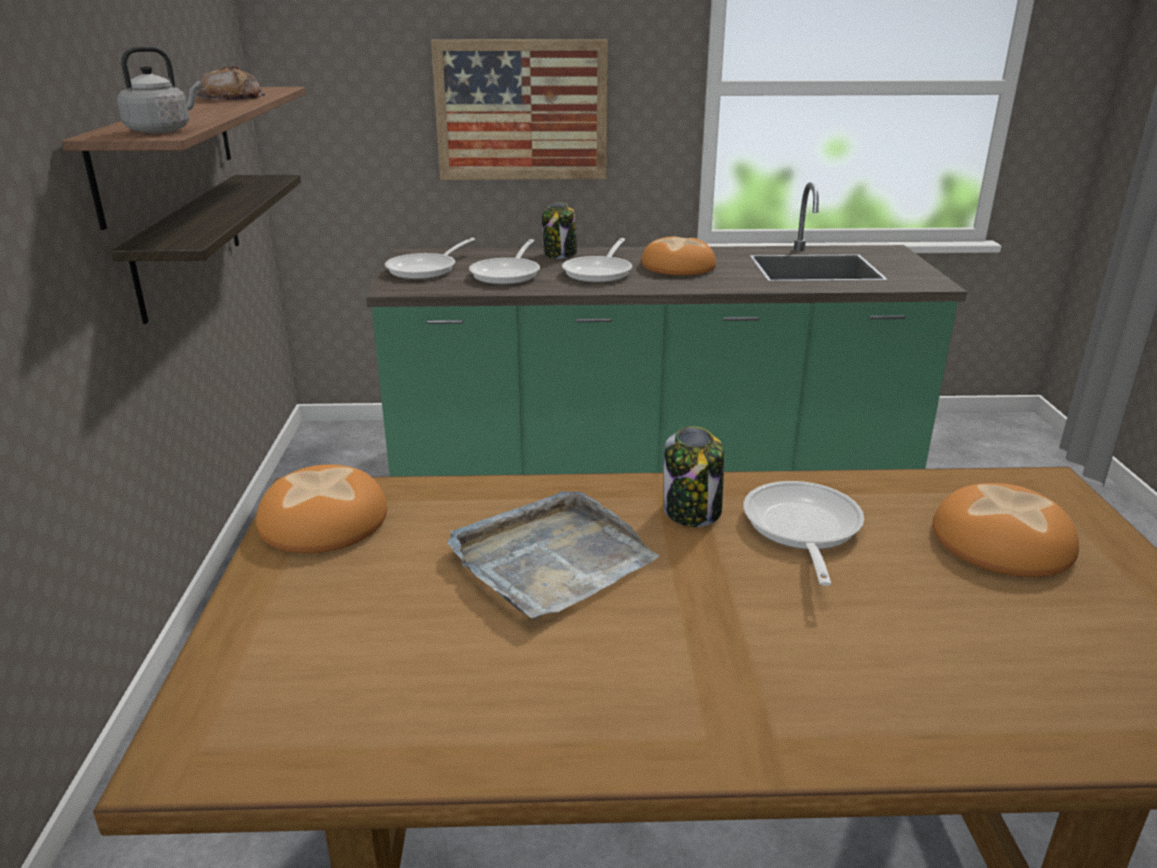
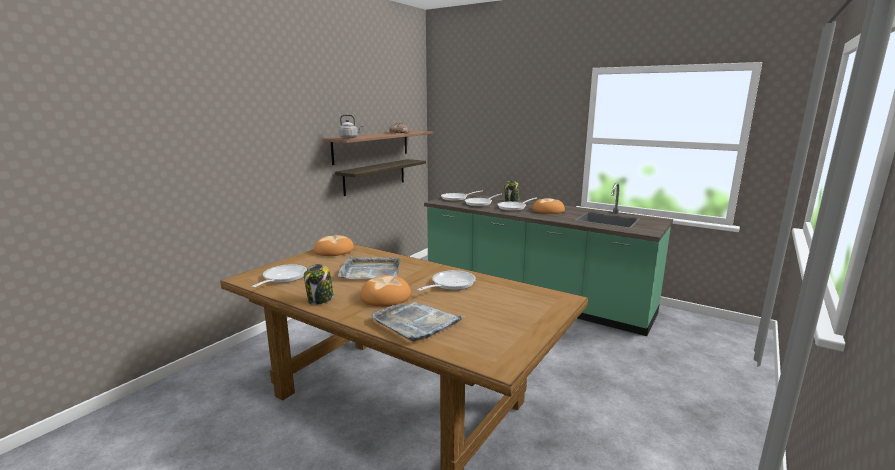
camera: 35 degrees right, 10 degrees down
picture [431,39,608,180] -> none
jar [663,426,724,527] -> jar moved to [304,264,334,305]
bread [932,483,1079,577] -> bread moved to [360,276,411,307]
none -> frying pan [252,264,307,288]
none -> grey tray [371,302,465,342]

